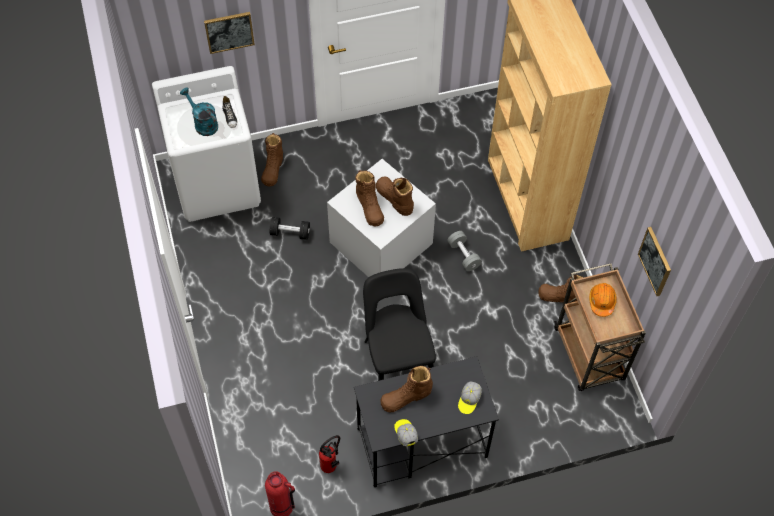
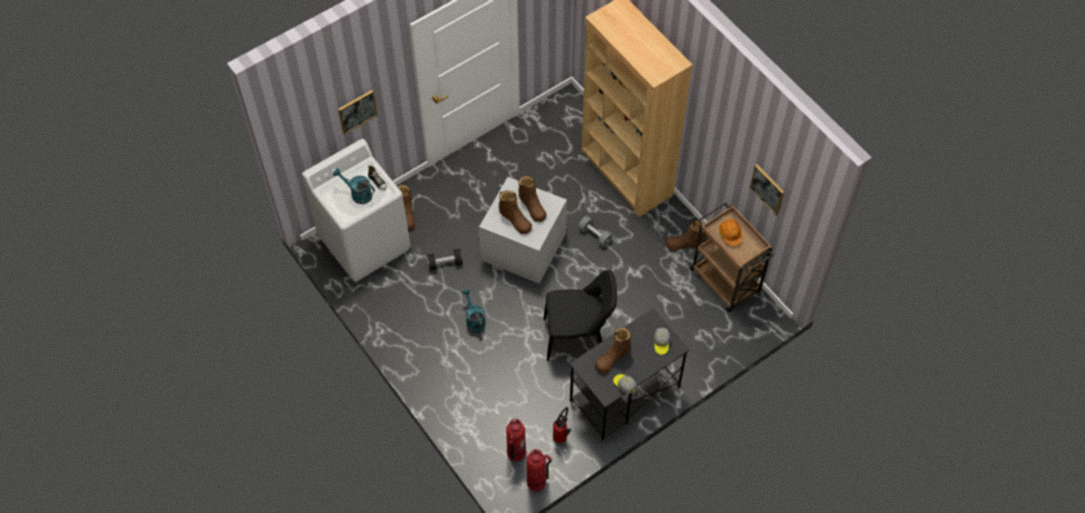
camera: 20 degrees left, 0 degrees up
black chair [363,268,436,381] -> black chair turned 120 degrees clockwise [543,270,617,361]
brown boot [376,176,414,216] -> brown boot turned 150 degrees counterclockwise [518,176,547,222]
none -> turquoise watering can [462,289,486,332]
none -> fire extinguisher [506,419,526,461]

